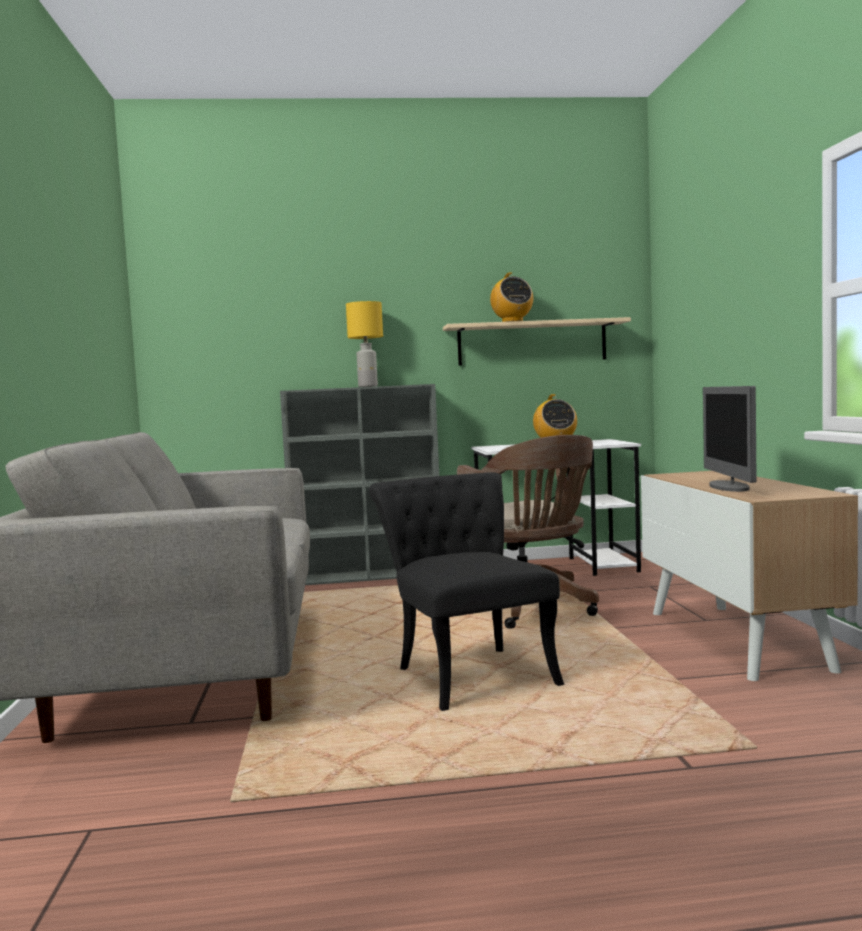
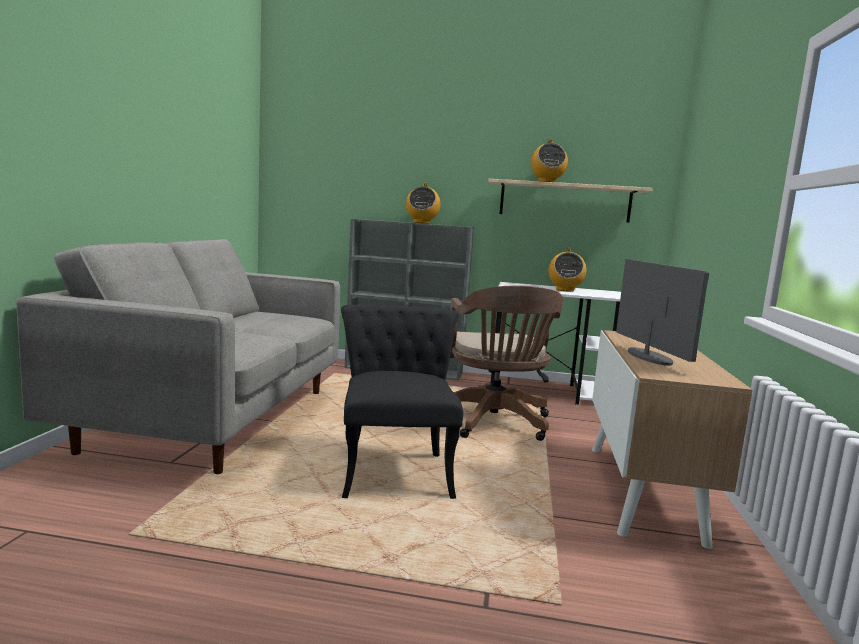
camera: 15 degrees right, 5 degrees up
yellow table lamp [346,301,383,387] -> radio [406,182,441,224]
monitor [703,386,757,492] -> monitor turned 150 degrees clockwise [616,259,709,366]

